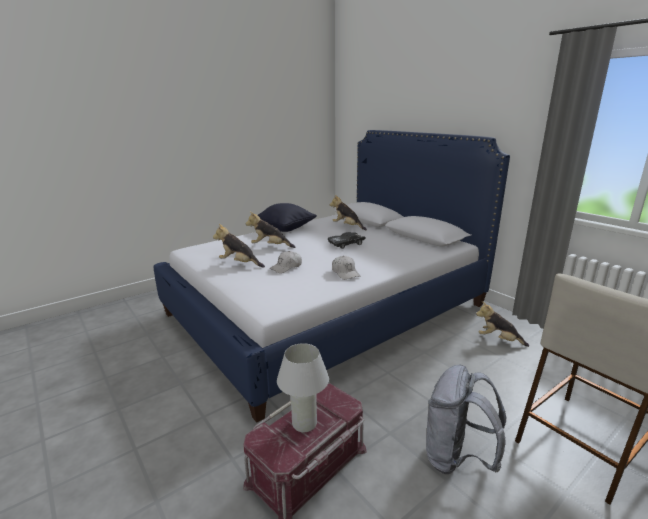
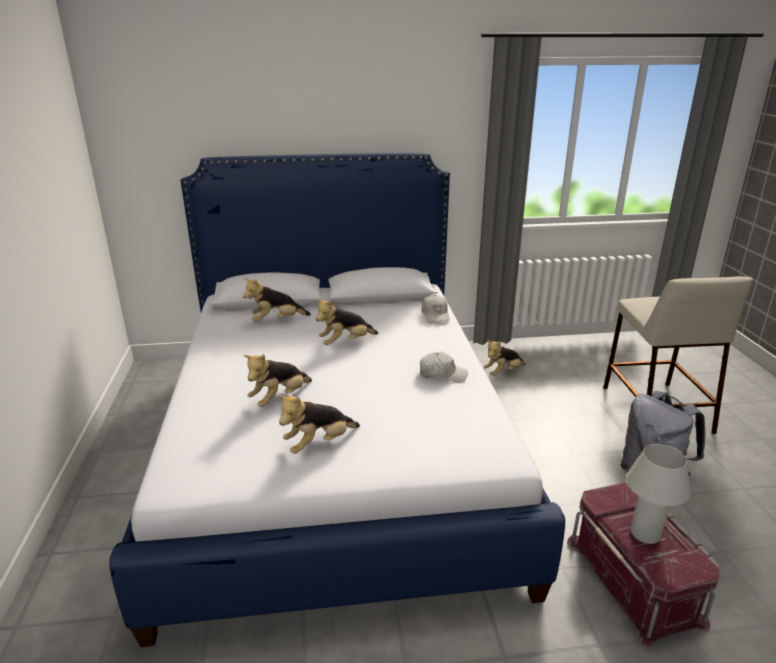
camera: 60 degrees left, 5 degrees up
black pillow [258,203,317,232] -> none
white cap [270,251,302,273] -> white cap moved to [422,295,450,323]
black toy car [328,232,366,249] -> plush toy [315,299,378,345]

